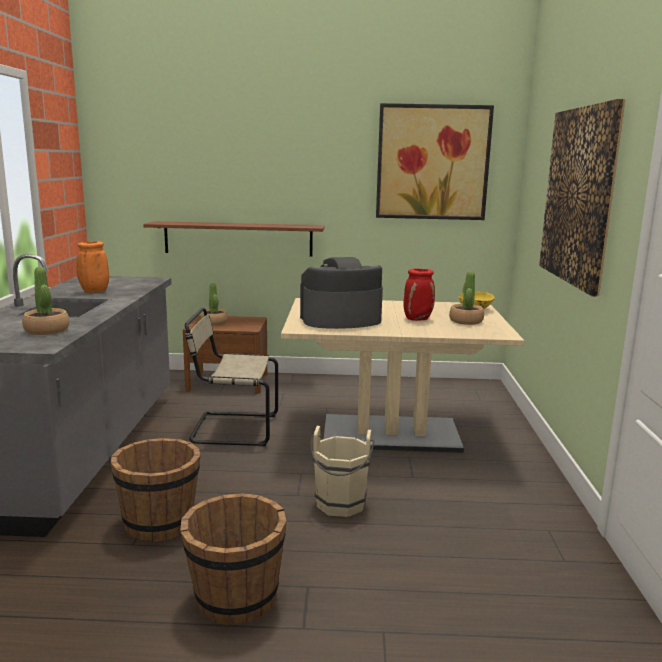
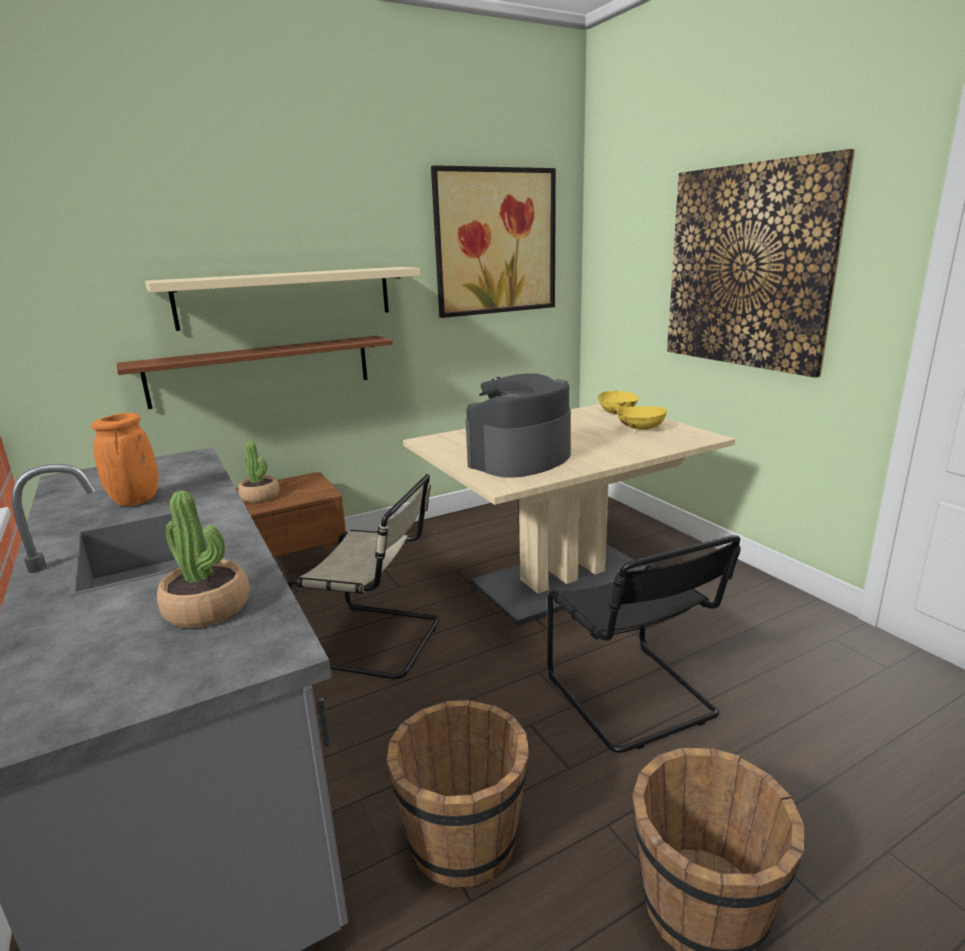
camera: 30 degrees left, 5 degrees up
beige chair [185,308,278,446] -> beige chair turned 135 degrees counterclockwise [287,474,440,679]
beige bucket [310,426,374,517] -> black chair [547,535,741,753]
red vase [403,269,435,321] -> none
potted plant [449,271,484,325] -> yellow bowl [616,406,667,430]
none -> beige shelf [145,267,420,331]

